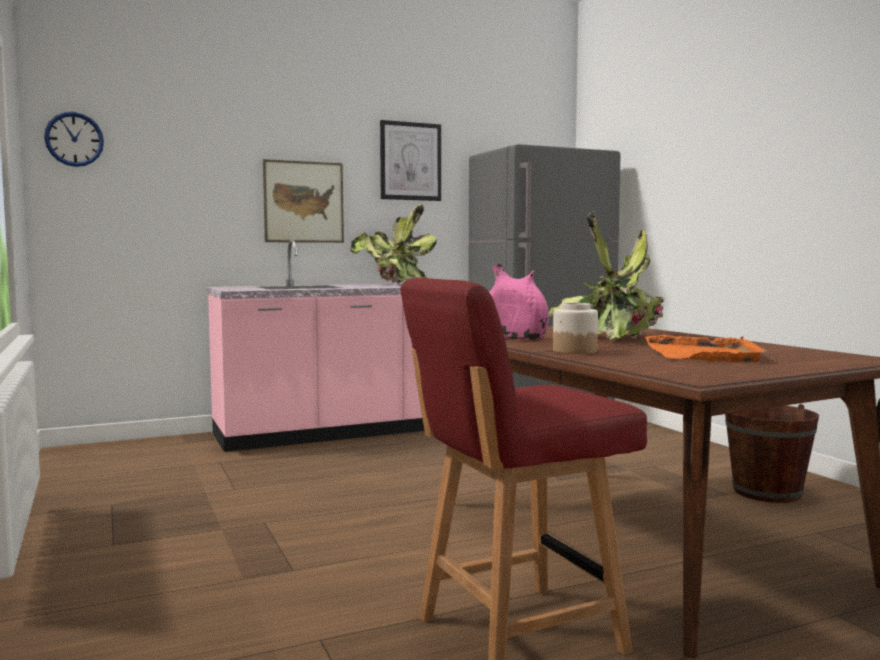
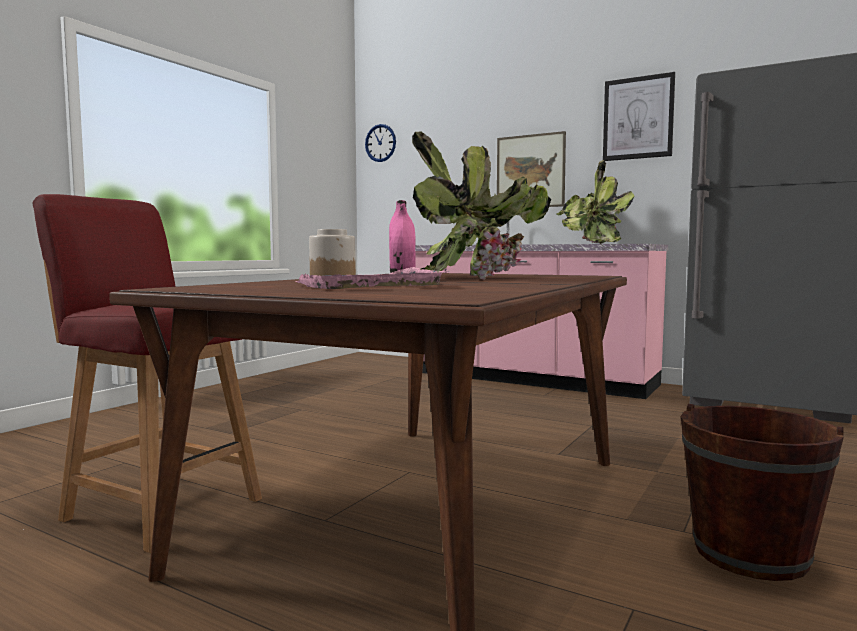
camera: 55 degrees right, 0 degrees up
orange tray [645,335,767,362] -> pink tray [295,267,449,289]

